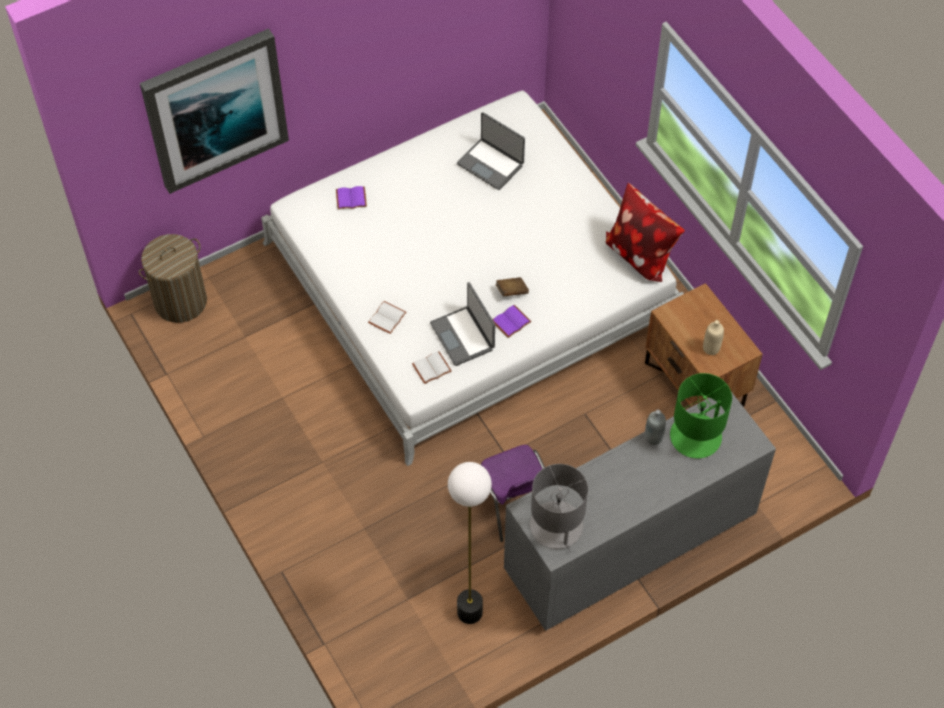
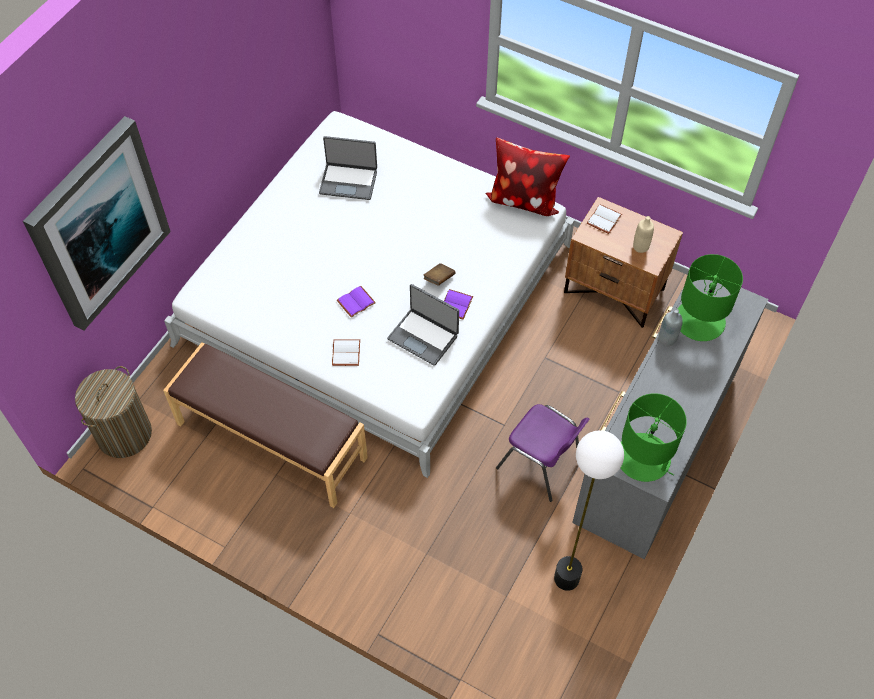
camera: 30 degrees left, 0 degrees up
purple book [336,186,367,210] -> purple book moved to [337,286,376,318]
white book [412,351,452,384] -> white book moved to [587,204,622,234]
grey table lamp [530,464,588,553] -> green table lamp [621,393,687,482]
none -> brown bench [163,342,368,508]

